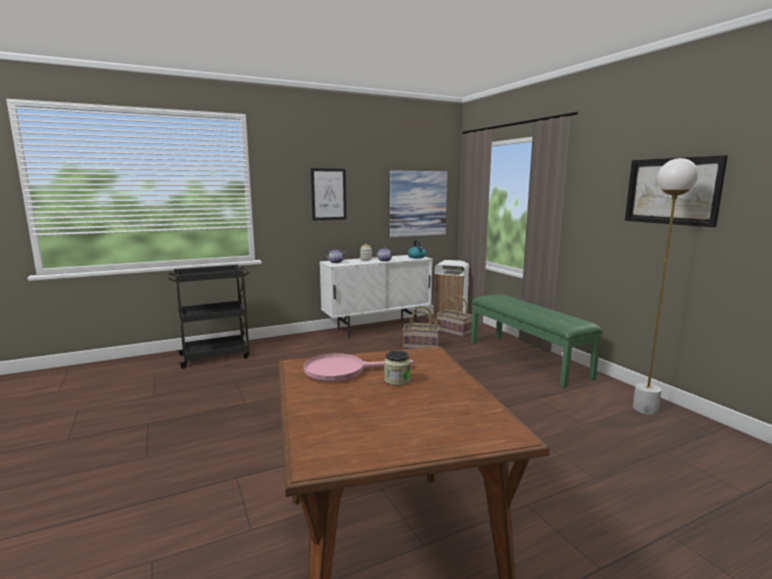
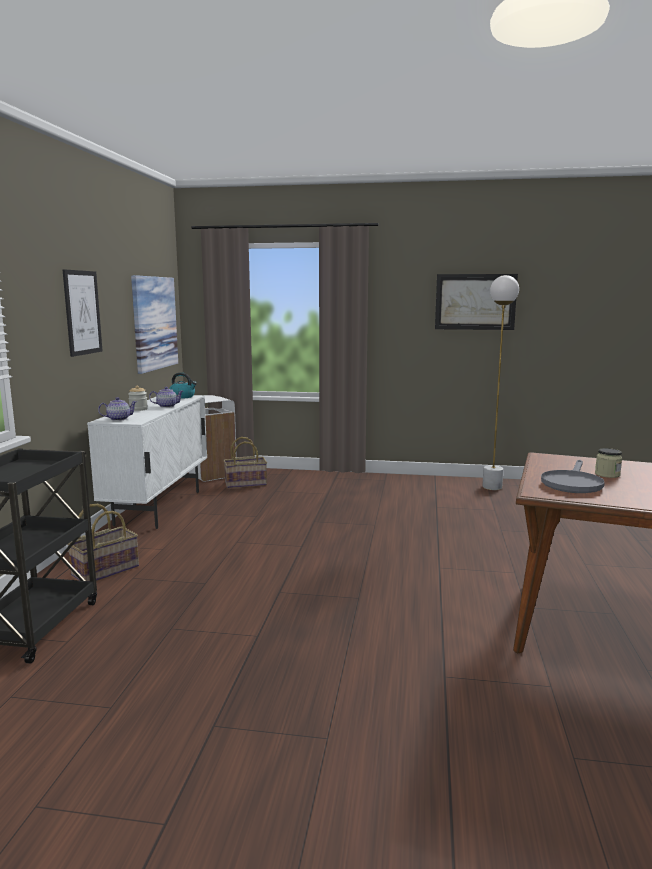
camera: 55 degrees left, 0 degrees up
pink frying pan [304,353,414,382] -> grey frying pan [541,460,605,493]
basket [403,306,439,349] -> basket moved to [67,503,139,581]
green bench [471,294,603,388] -> none

